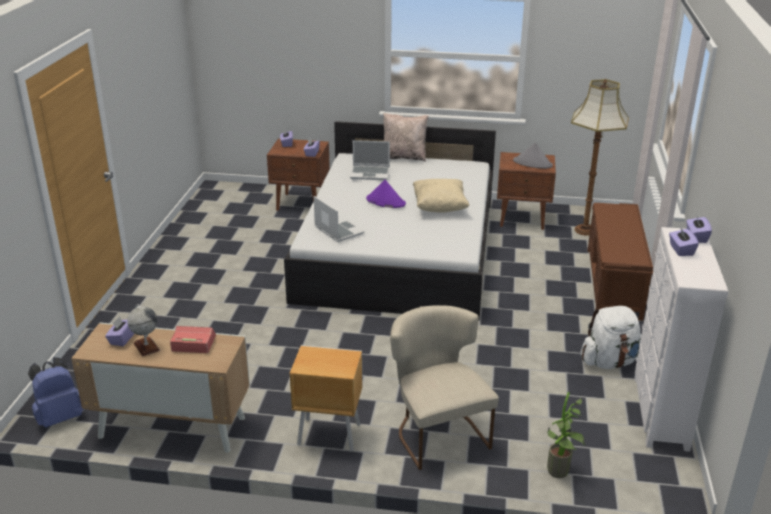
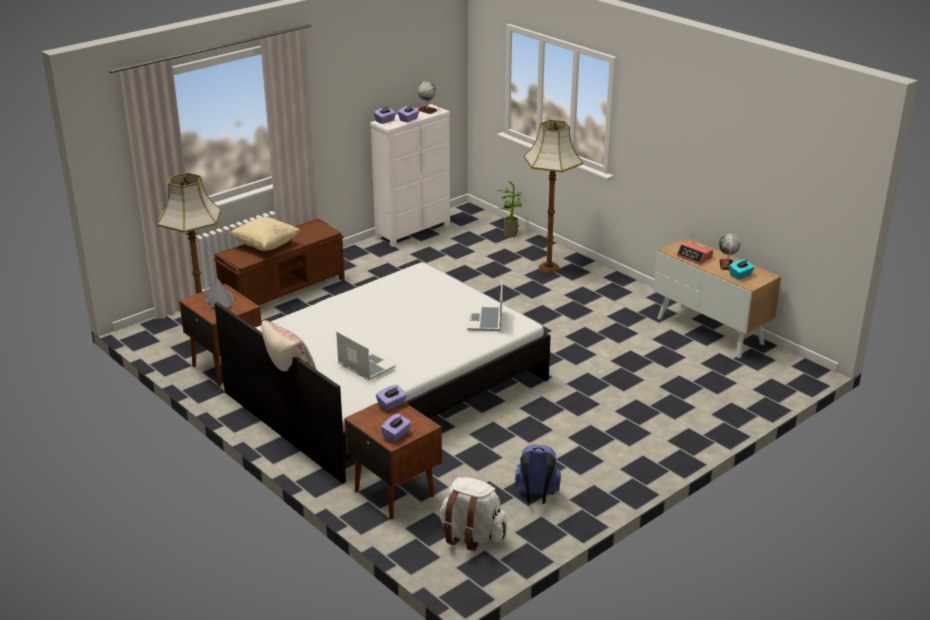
camera: 140 degrees left, 0 degrees up
blue backpack [28,357,84,428] -> blue backpack moved to [515,445,561,504]
purple tissue box [105,316,135,346] -> turquoise tissue box [729,259,755,279]
brown nightstand [290,345,362,451] -> none
purple hat [366,180,406,208] -> none
beige chair [390,305,499,470] -> floor lamp [524,120,583,273]
beige pillow [413,179,469,212] -> beige pillow moved to [230,217,300,251]
white backpack [580,306,641,369] -> white backpack moved to [440,477,507,551]
none -> globe [418,80,437,114]

